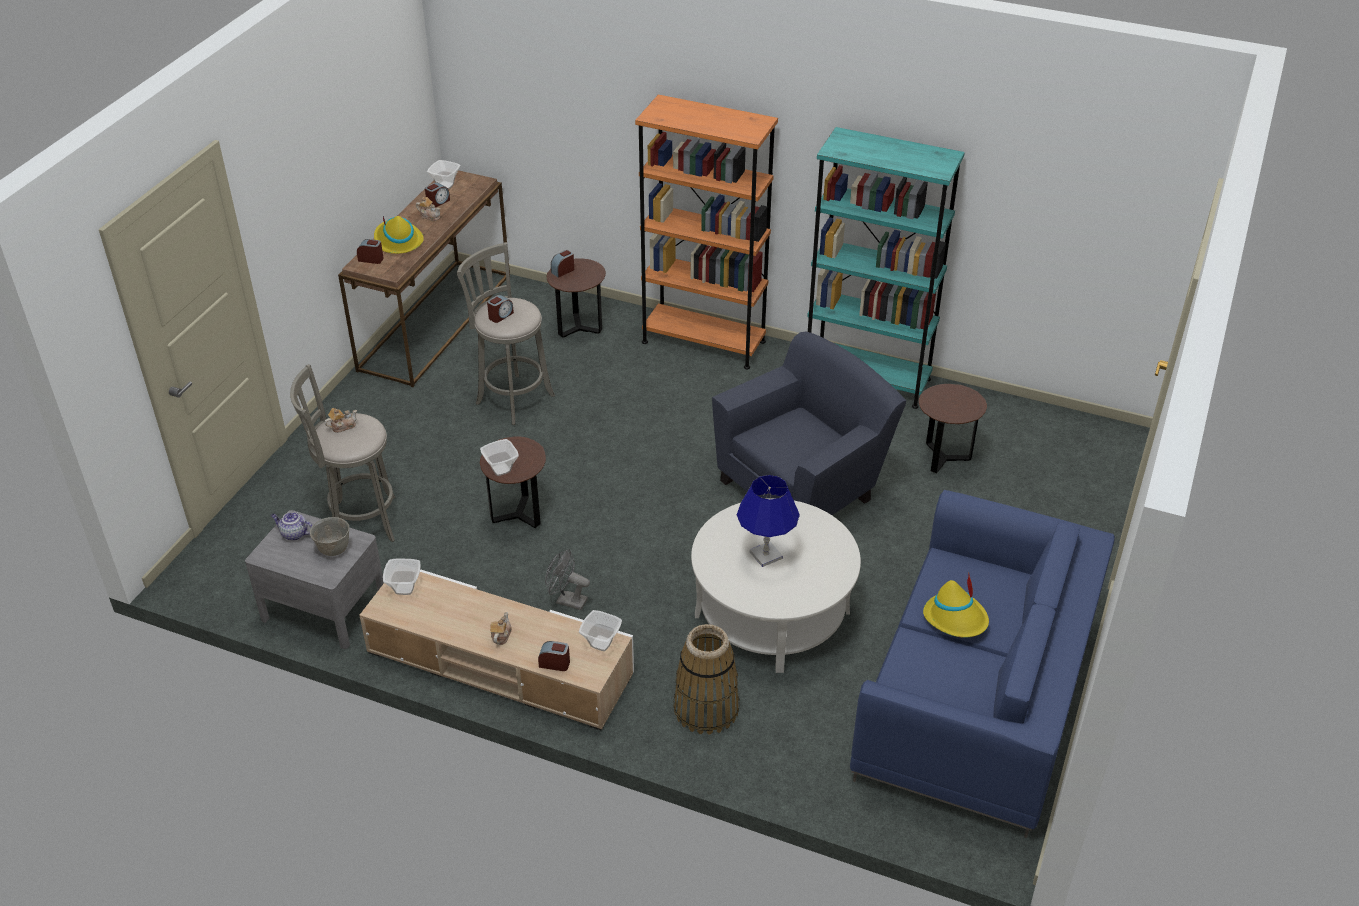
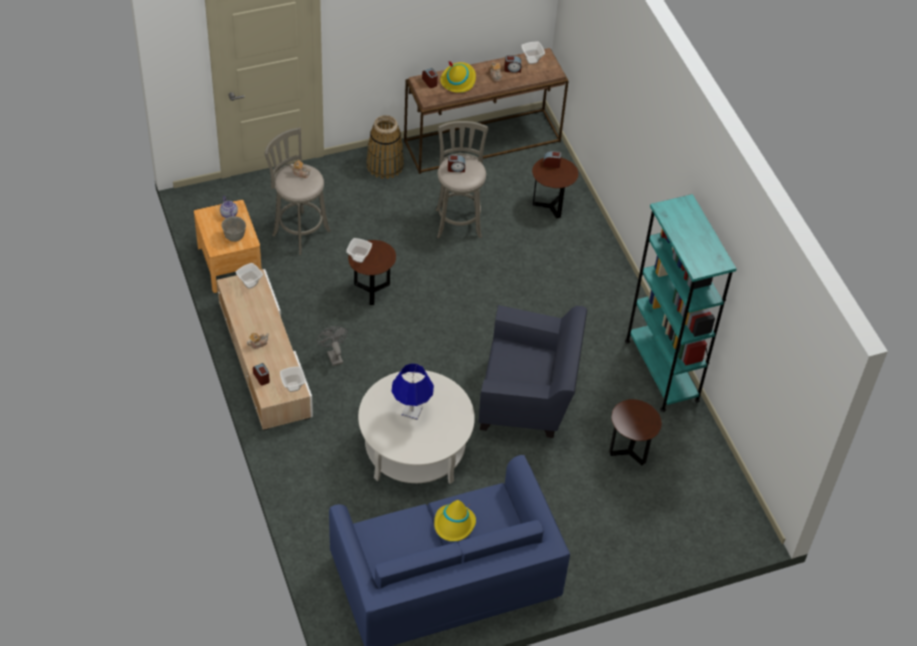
camera: 45 degrees right, 10 degrees up
grey nightstand [245,510,384,649] -> brown nightstand [194,200,262,293]
orange bookcase [635,95,778,369] -> none
basket [673,624,739,735] -> basket moved to [366,115,404,179]

